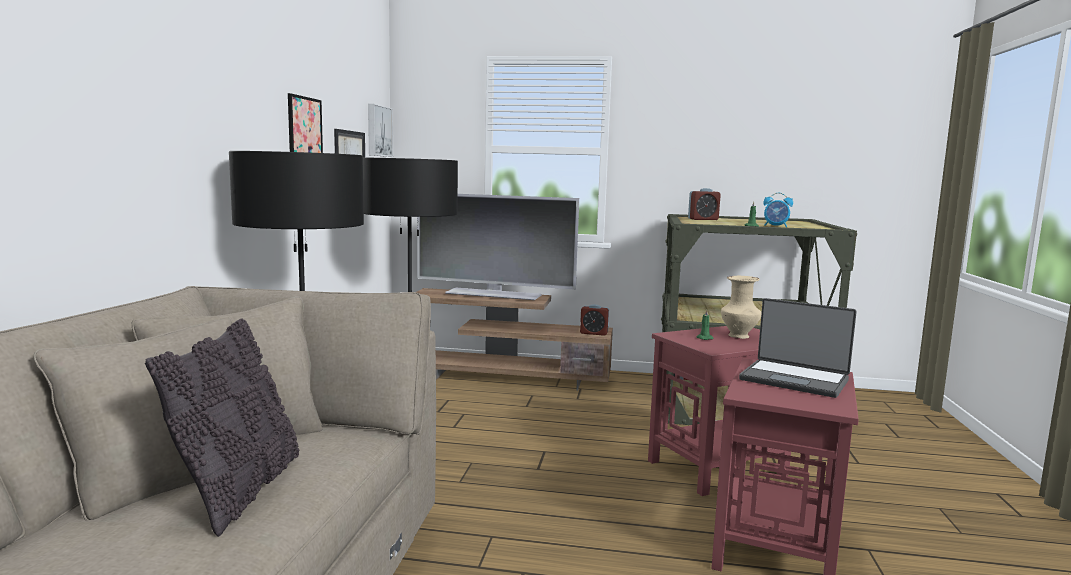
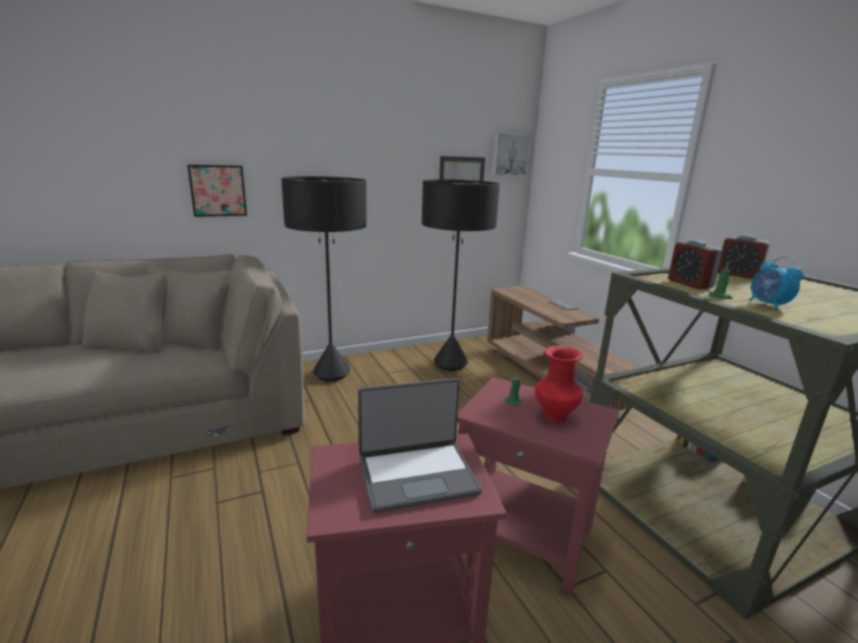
camera: 55 degrees right, 10 degrees up
black pillow [145,319,299,537] -> none
picture [288,93,323,153] -> picture moved to [187,165,247,217]
television [417,194,579,300] -> none
alarm clock [580,304,609,336] -> alarm clock moved to [668,240,722,289]
beige vase [721,275,762,339] -> red vase [535,346,583,423]
laptop [739,298,857,398] -> laptop turned 105 degrees counterclockwise [358,378,482,513]

